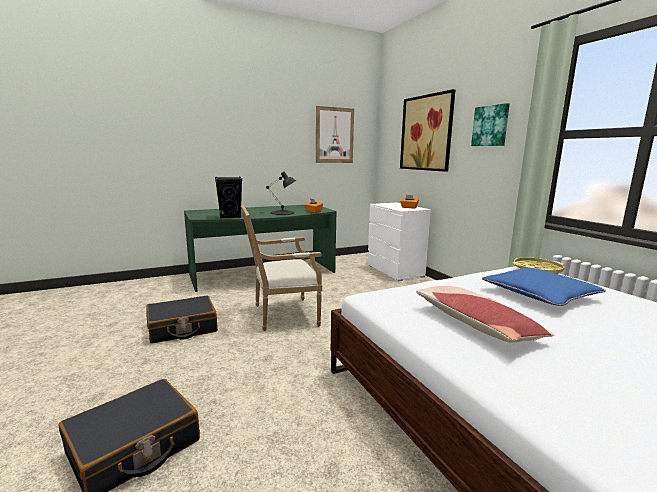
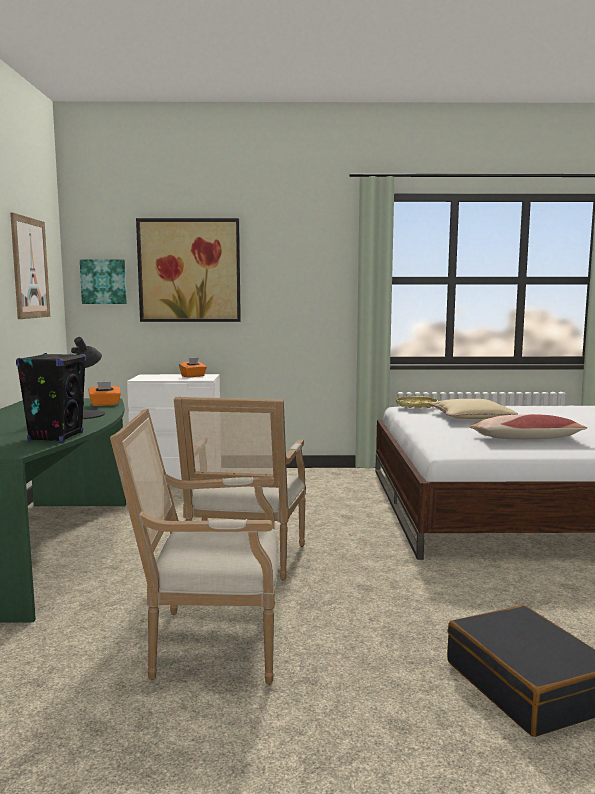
camera: 65 degrees left, 5 degrees down
black suitcase [146,296,218,344] -> armchair [110,409,278,685]
picture [471,103,510,146] -> picture moved to [80,259,127,304]
blue pillow [482,268,606,306] -> beige pillow [429,399,518,419]

